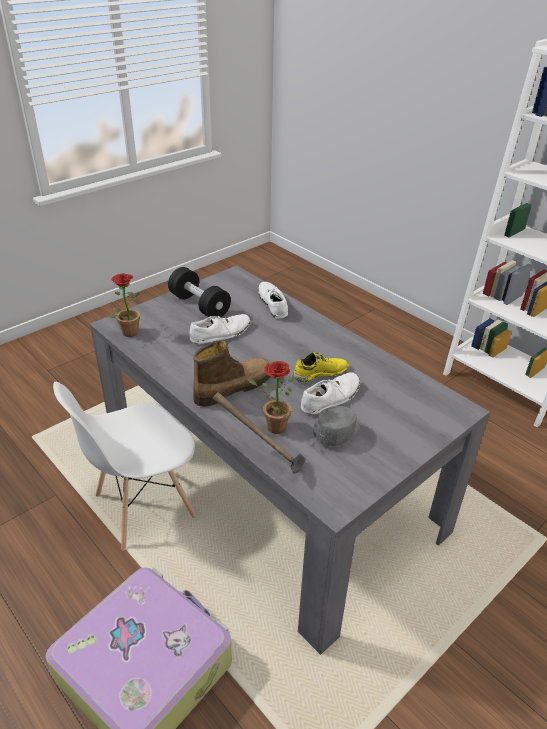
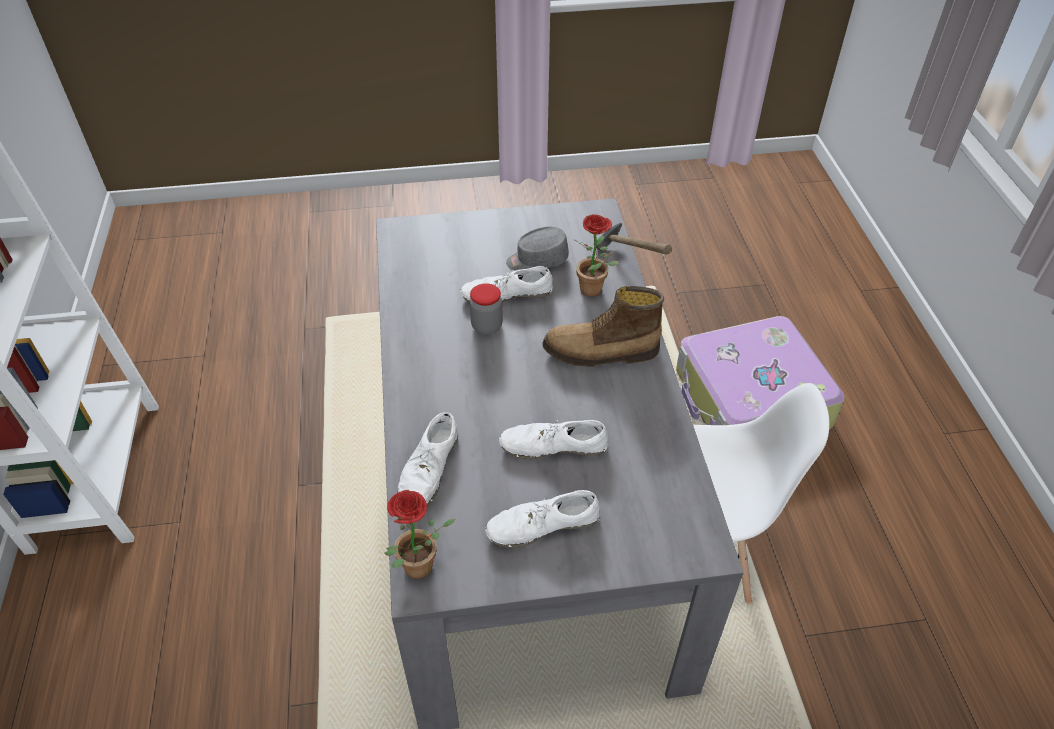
camera: 145 degrees left, 10 degrees up
potted plant [109,273,140,337] -> potted plant moved to [385,490,455,579]
black dumbbell [168,267,231,318] -> white shoe [485,490,600,548]
yellow shoe [293,352,349,382] -> jar [470,283,503,335]

